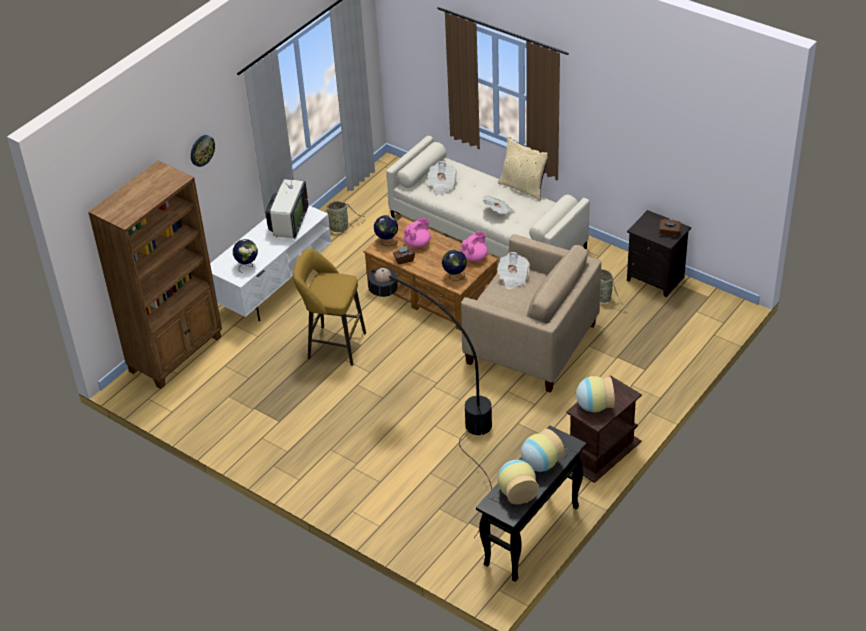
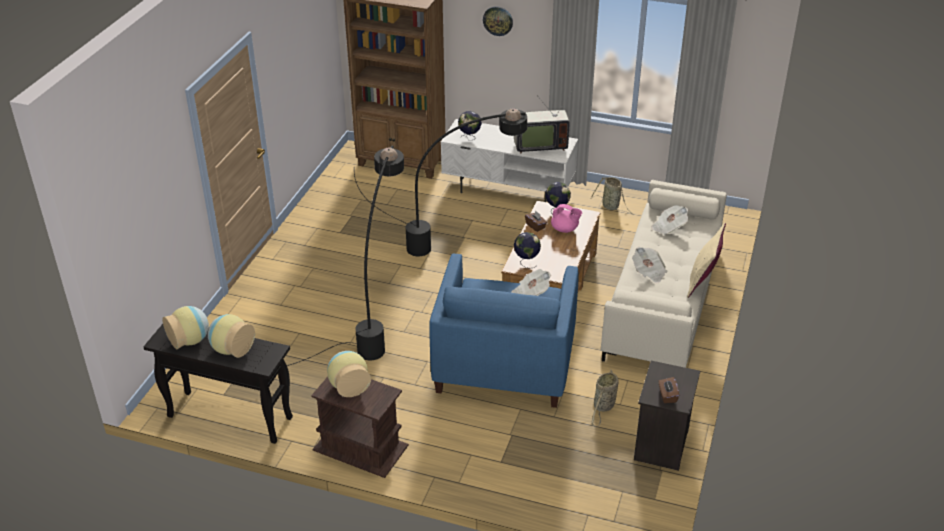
camera: 70 degrees right, 5 degrees down
yellow stool [293,248,366,366] -> black floor lamp [354,108,527,256]
pink teapot [461,231,488,262] -> none
beige armchair [461,234,601,393] -> blue armchair [429,254,579,408]

